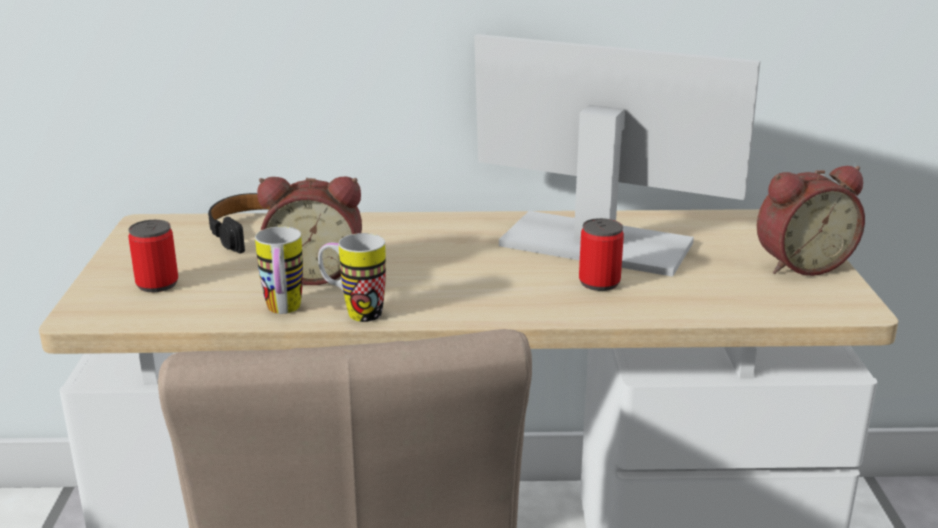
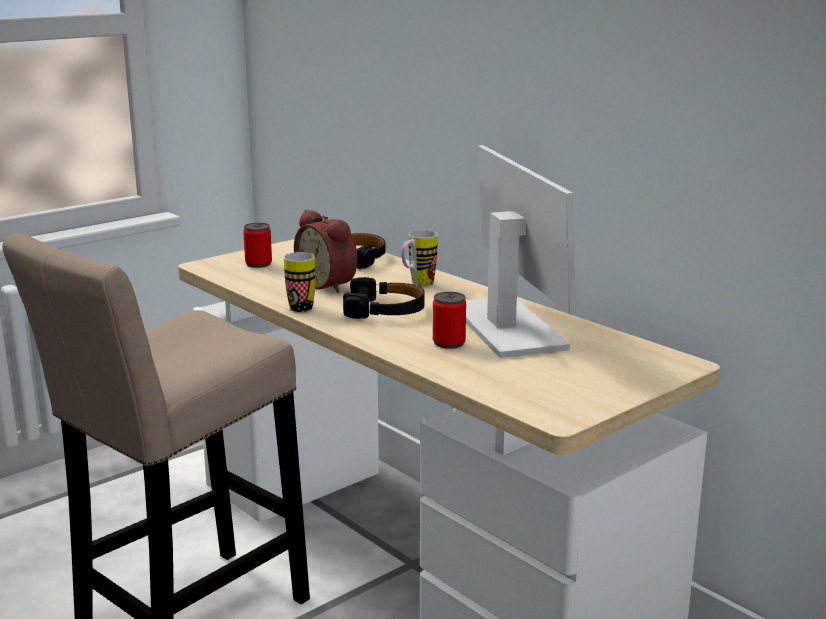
camera: 50 degrees right, 5 degrees down
mug [255,226,303,314] -> mug moved to [401,230,438,286]
alarm clock [757,166,865,276] -> none
none -> black headphones [343,277,425,319]

